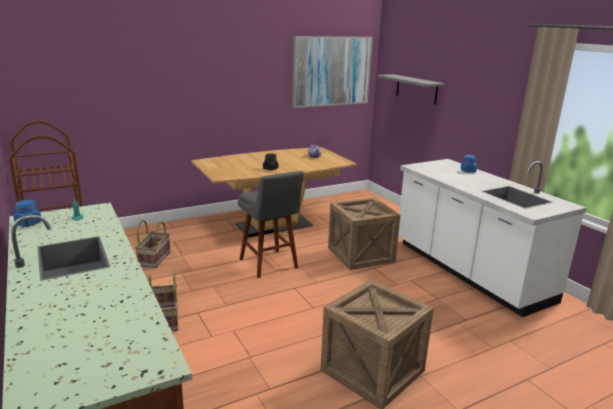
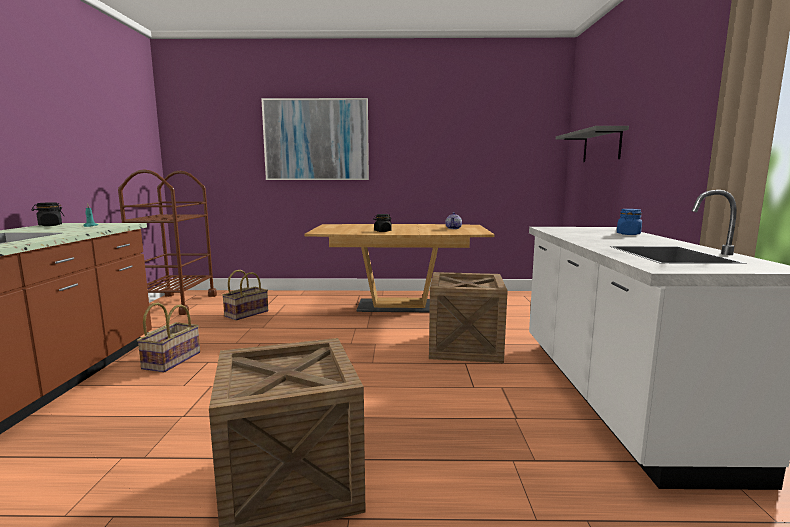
camera: 30 degrees right, 10 degrees down
blue jar [13,200,41,227] -> black jar [32,202,64,226]
grey stool [238,171,304,278] -> none
picture [292,36,373,108] -> picture moved to [261,98,369,180]

